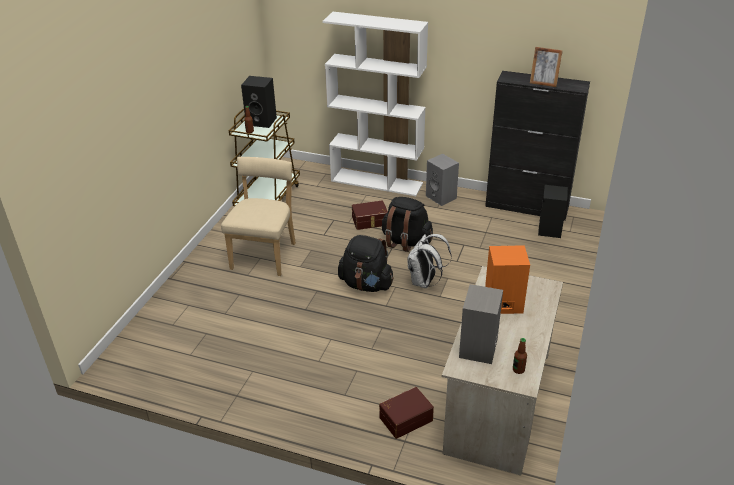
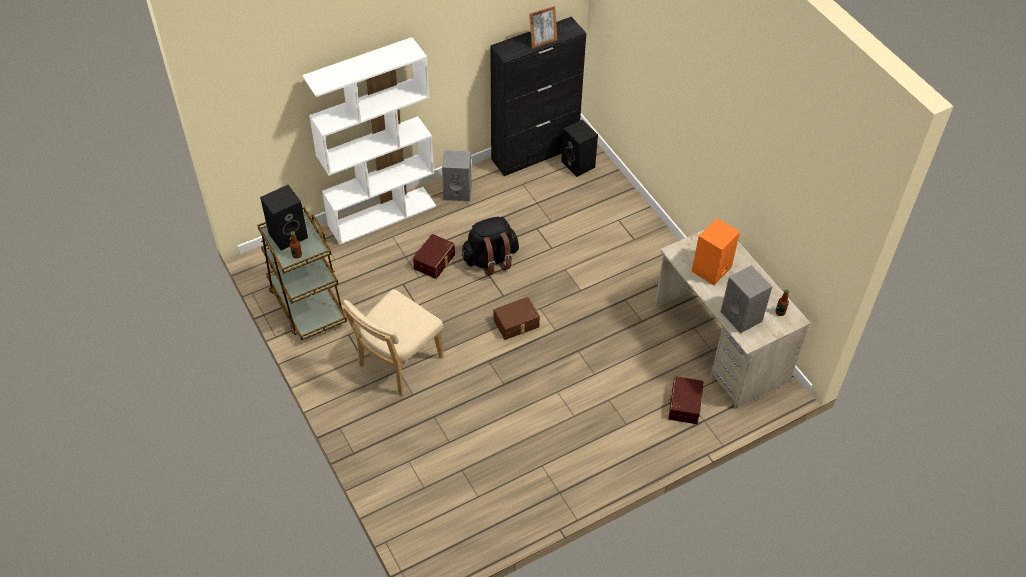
camera: 50 degrees left, 15 degrees up
beige chair [221,157,296,276] -> beige chair turned 105 degrees counterclockwise [341,289,443,395]
black backpack [338,235,394,292] -> brown storage box [494,297,540,340]
white backpack [407,234,451,288] -> none

